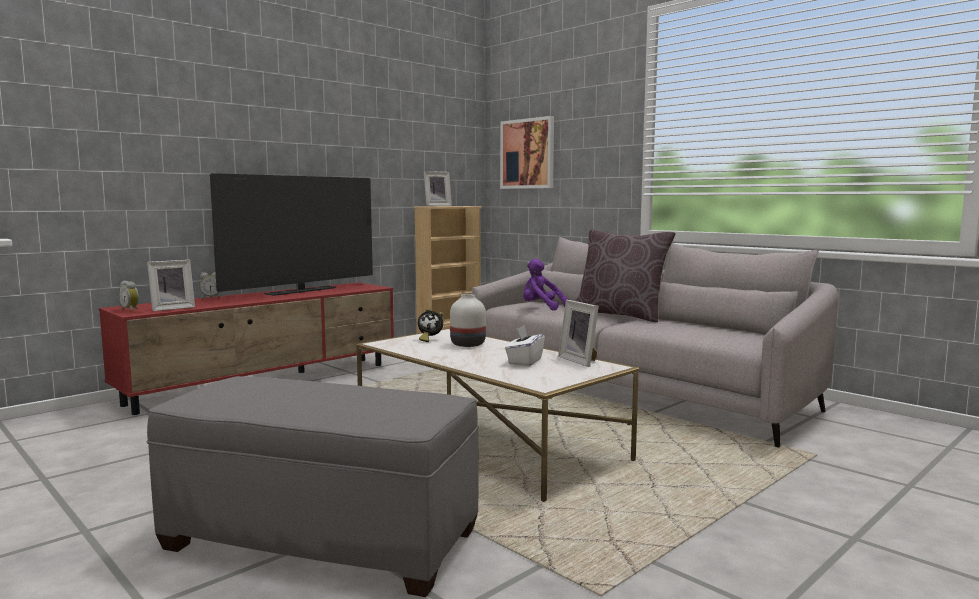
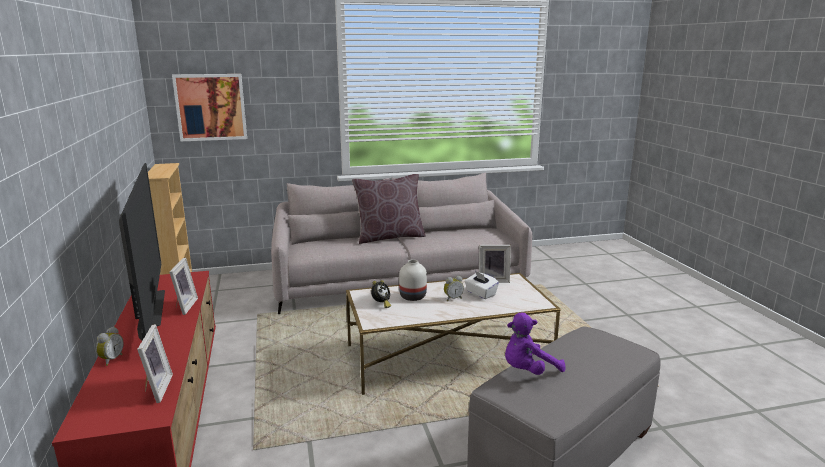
camera: 60 degrees left, 10 degrees up
alarm clock [119,281,139,311] -> alarm clock moved to [444,276,464,301]
picture frame [424,171,452,206] -> picture frame moved to [169,258,198,315]
purple plush toy [523,259,569,311] -> purple plush toy moved to [505,313,566,375]

